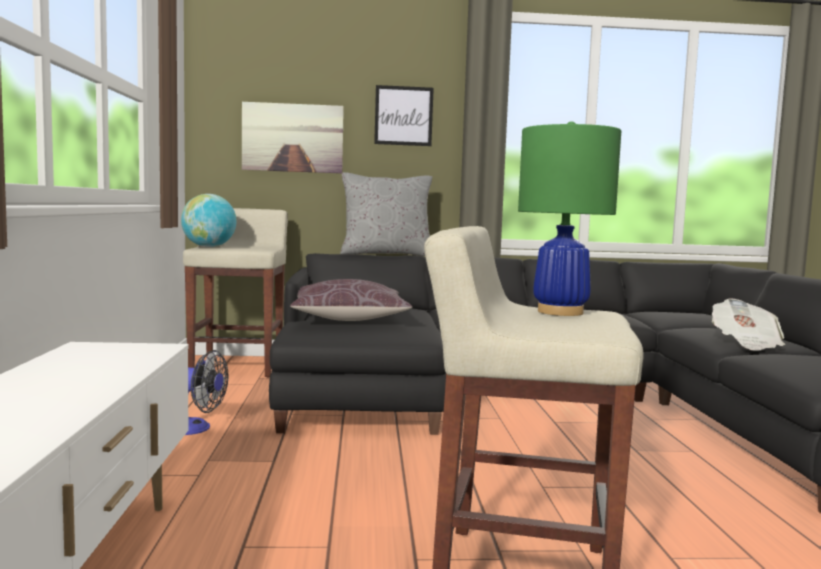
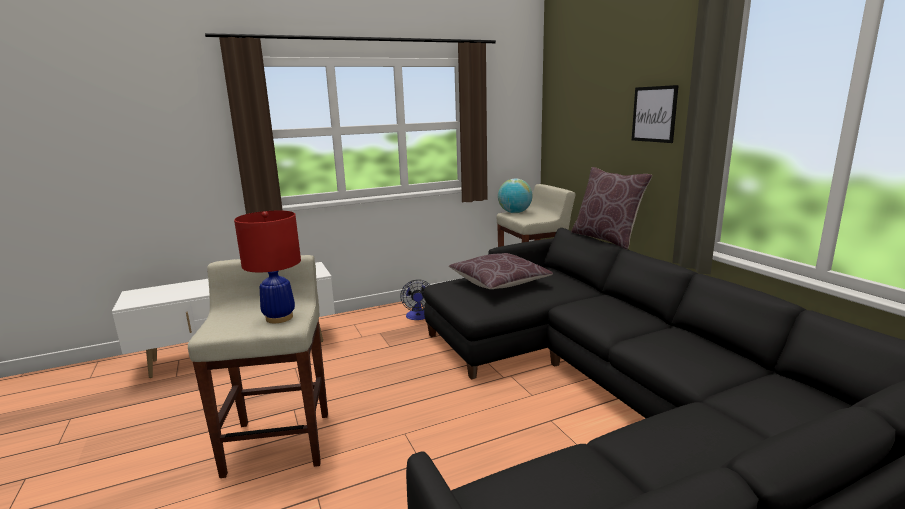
camera: 70 degrees right, 10 degrees up
picture [242,102,344,173] -> none
grey pillow [340,172,432,256] -> brown pillow [571,167,652,249]
green table lamp [518,121,621,316] -> red table lamp [234,211,301,323]
newspaper [712,299,785,351] -> none

